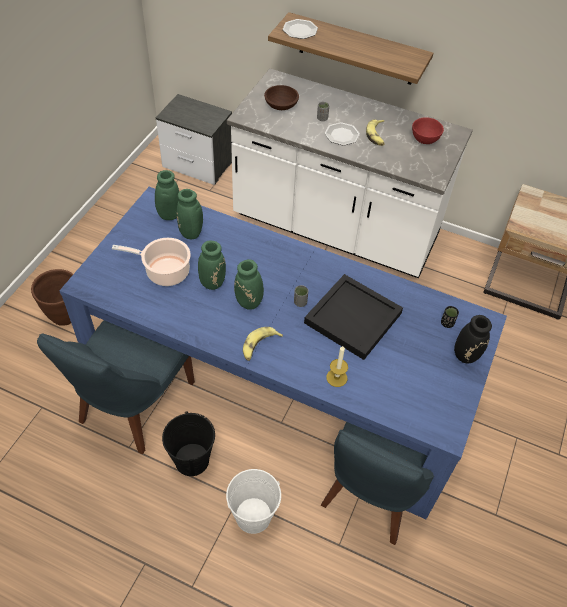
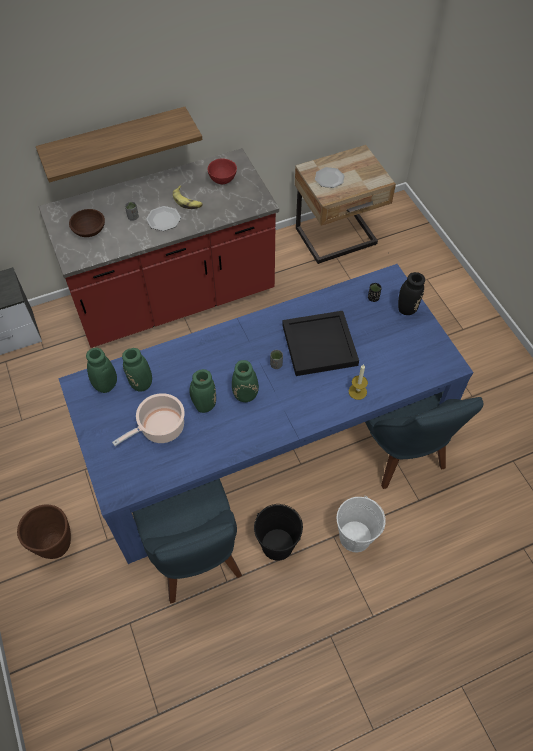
camera: 45 degrees left, 5 degrees up
white counter [227,68,473,278] -> red counter [38,148,279,348]
banana [243,327,283,361] -> none
plate [282,19,318,39] -> plate moved to [315,167,344,188]

